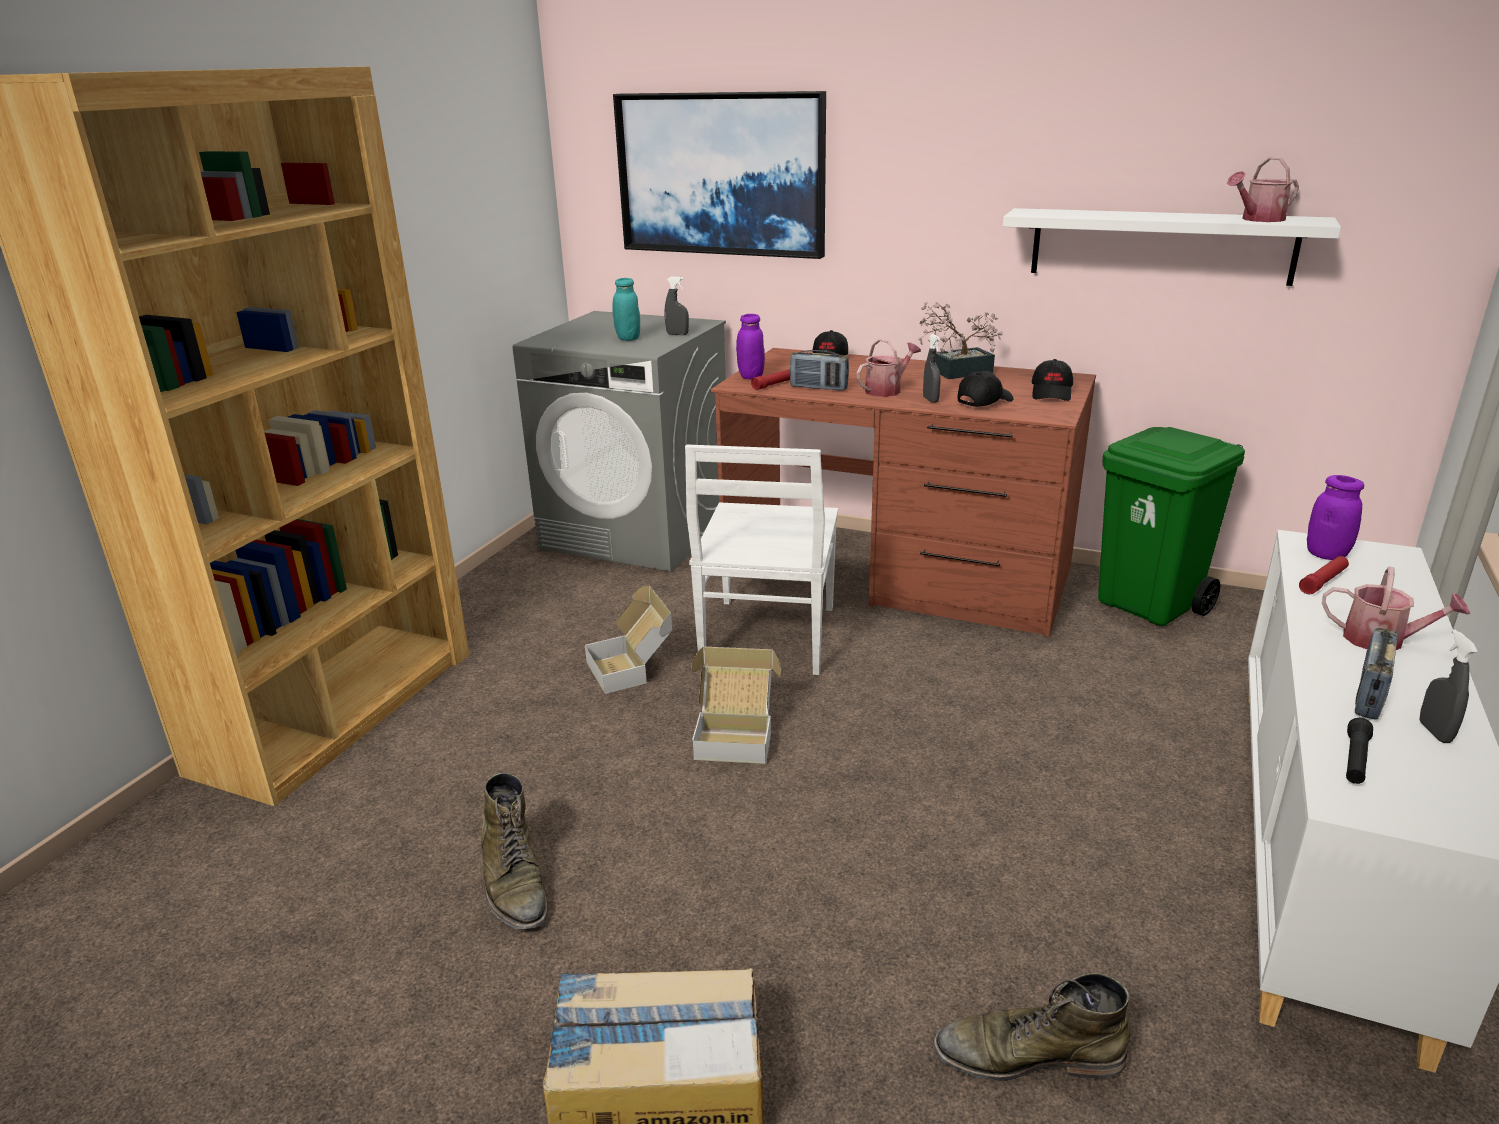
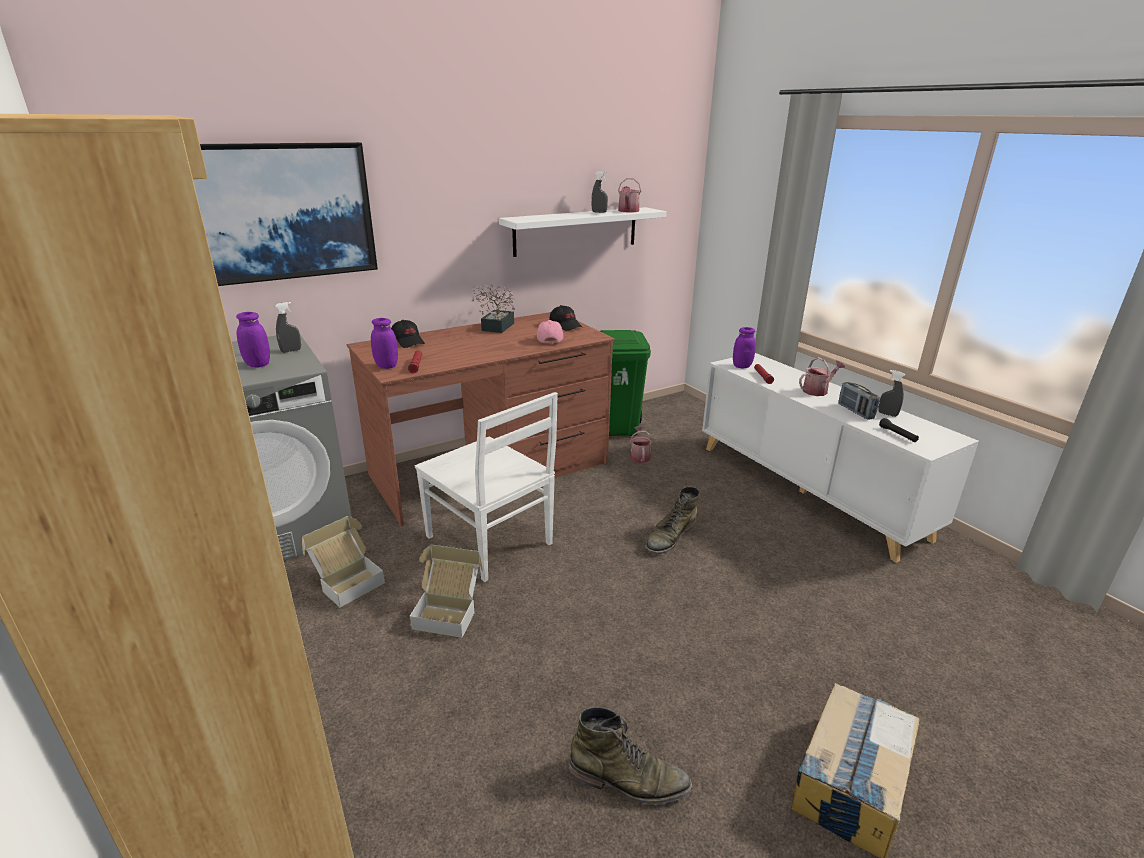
camera: 55 degrees left, 0 degrees up
turquoise jar [612,278,640,341] -> purple jar [236,312,270,367]
cardboard box [691,647,781,764] -> cardboard box moved to [302,516,385,608]
radio [790,350,849,391] -> none
watering can [857,339,921,397] -> watering can moved to [630,426,653,463]
grey spray bottle [923,334,941,403] -> grey spray bottle moved to [591,171,608,213]
green boot [933,973,1130,1081] -> green boot moved to [645,487,700,554]
black cap [957,371,1013,407] -> pink cap [537,320,563,344]

